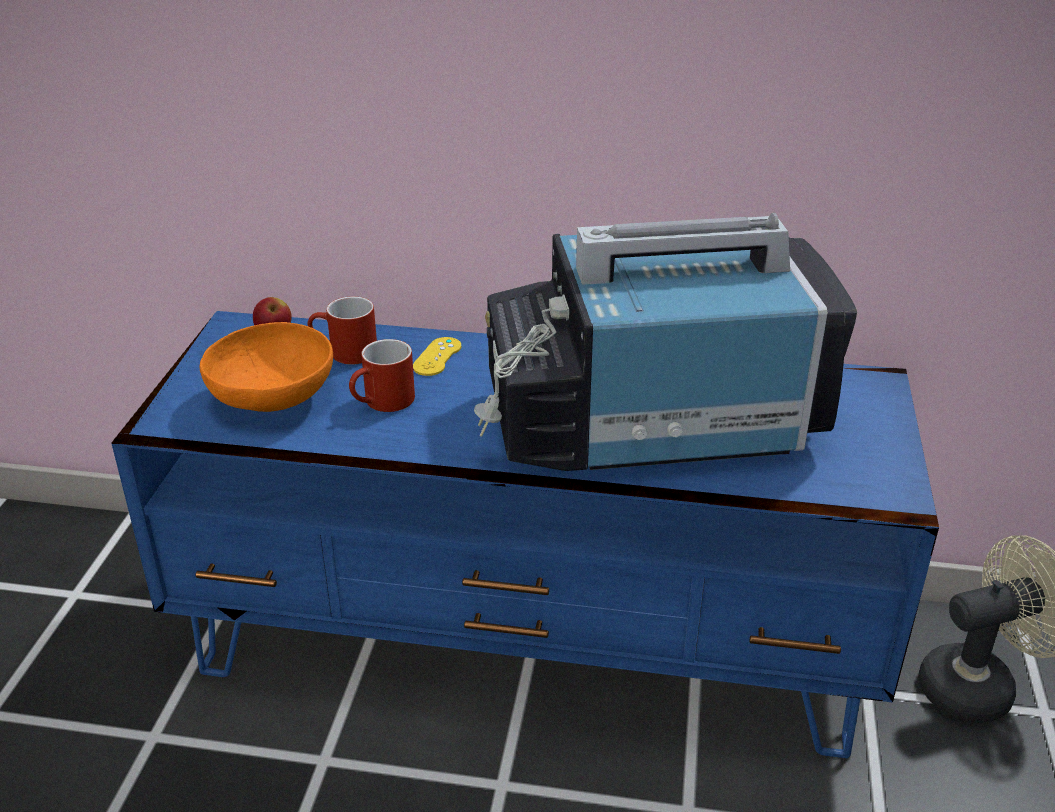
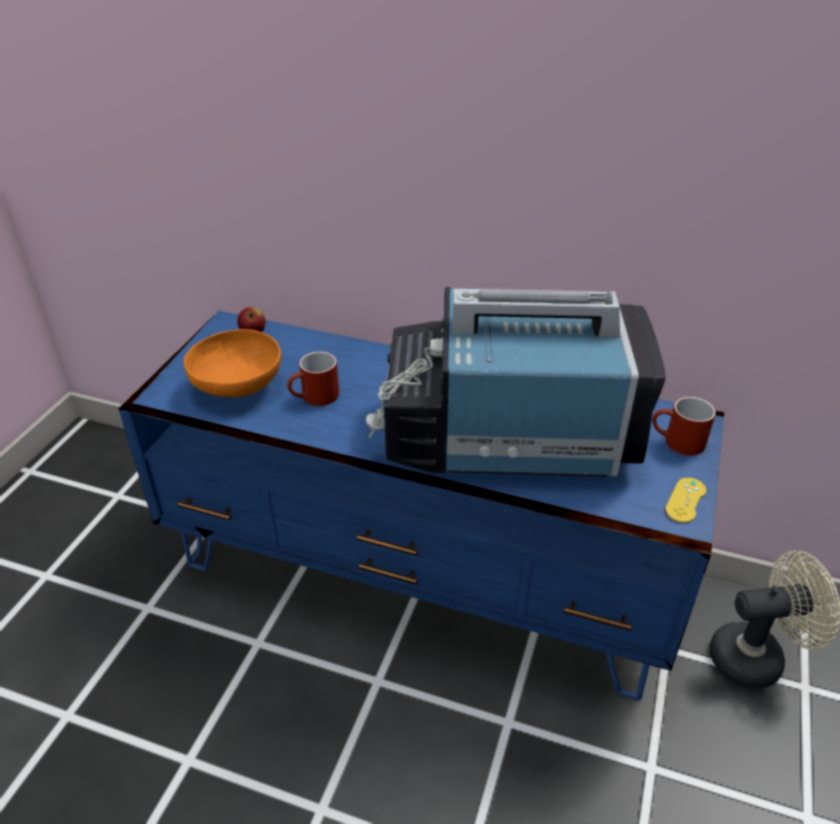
camera: 10 degrees right, 5 degrees up
red mug [308,296,377,365] -> red mug moved to [652,397,716,456]
yellow game controller [413,337,461,376] -> yellow game controller moved to [665,478,706,523]

